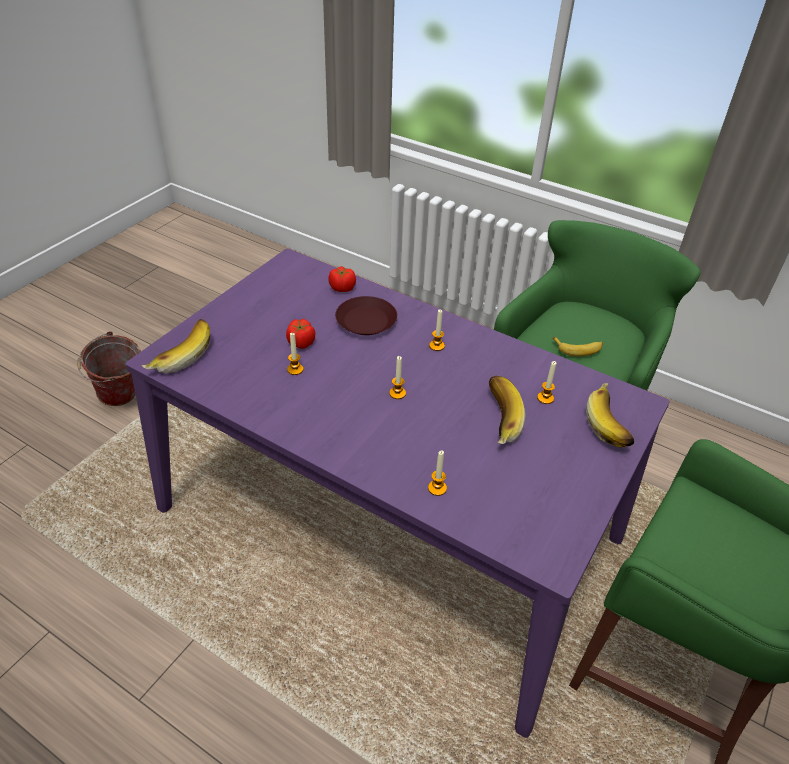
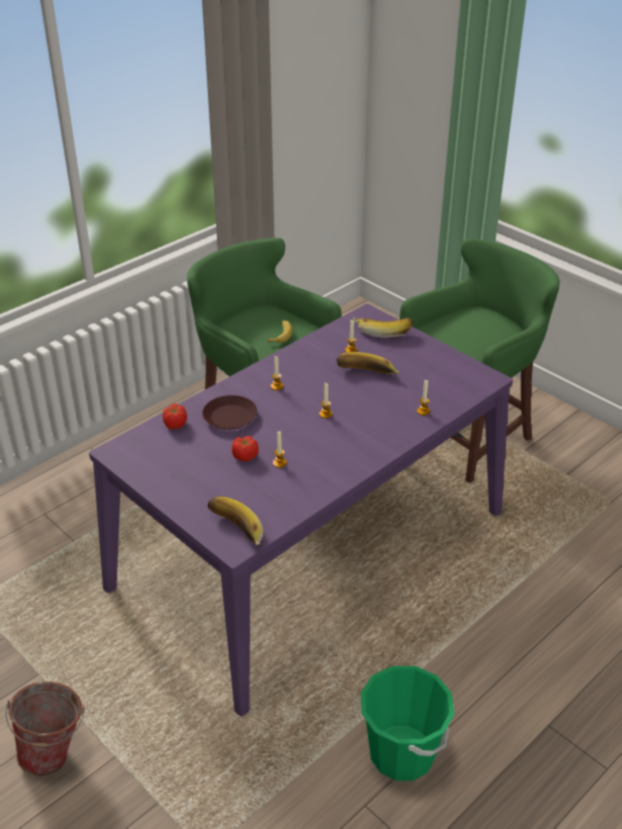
camera: 75 degrees left, 5 degrees down
none -> green bucket [361,666,454,781]

